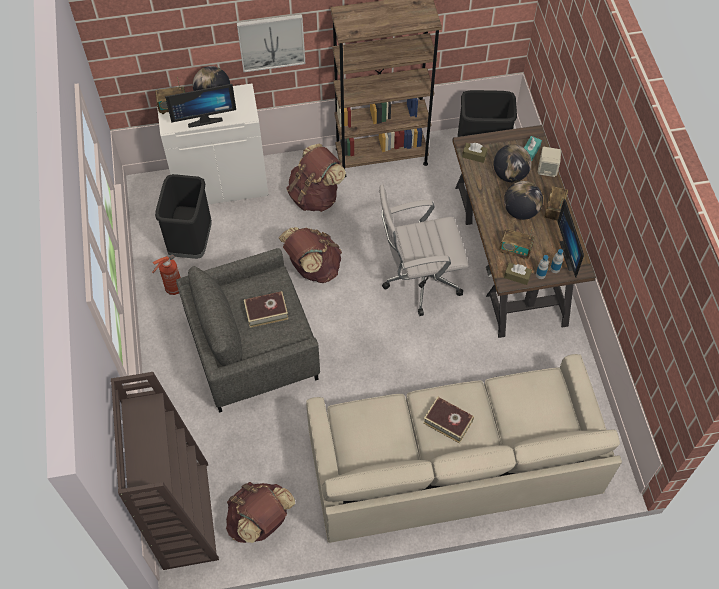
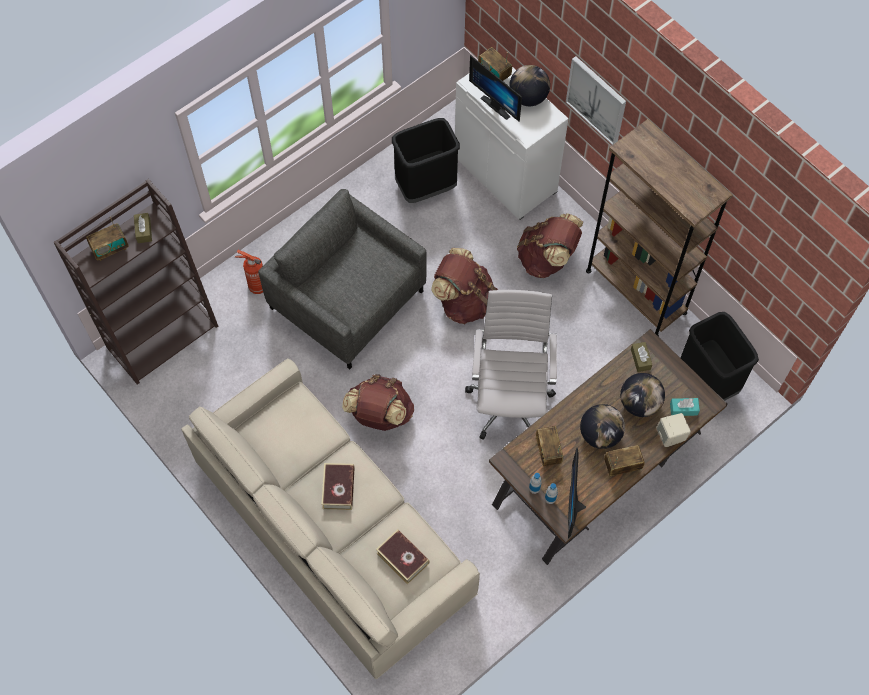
camera: 60 degrees right, 5 degrees up
fire extinguisher [152,254,181,295] -> fire extinguisher moved to [235,250,263,294]
brown backpack [226,482,295,543] -> brown backpack moved to [342,374,414,431]
book [244,291,288,328] -> book moved to [376,529,429,585]
white office chair [379,184,469,316] -> white office chair turned 45 degrees clockwise [465,290,557,440]
brown tissue box [504,263,532,285] -> brown tissue box moved to [134,213,152,243]
monitor [557,198,584,277] -> monitor turned 45 degrees counterclockwise [568,447,586,538]
none -> radio [86,217,128,261]

